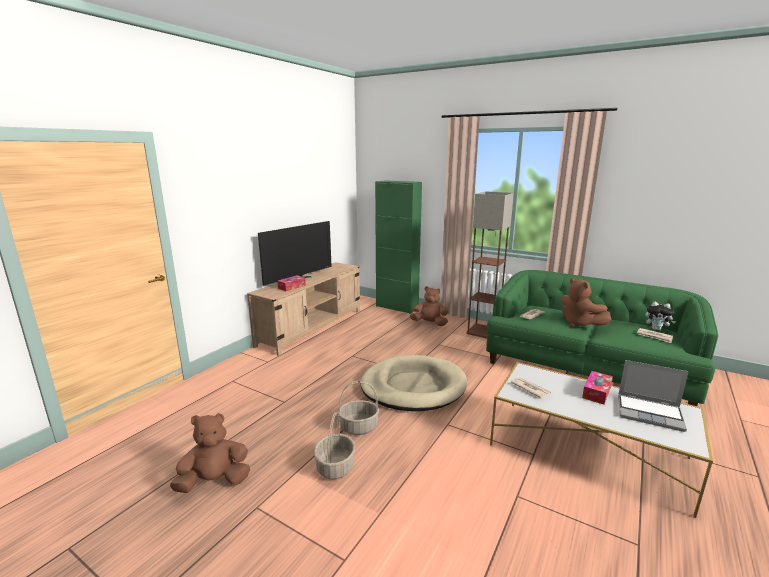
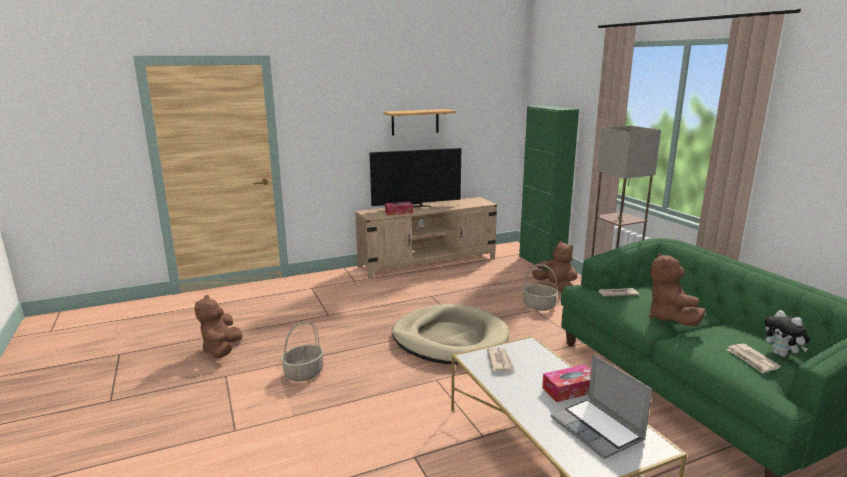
camera: 35 degrees right, 0 degrees up
brown plush toy [170,413,250,493] -> brown plush toy turned 105 degrees counterclockwise [194,295,243,358]
basket [338,381,379,435] -> basket moved to [523,264,558,311]
none -> shelf [383,109,456,136]

